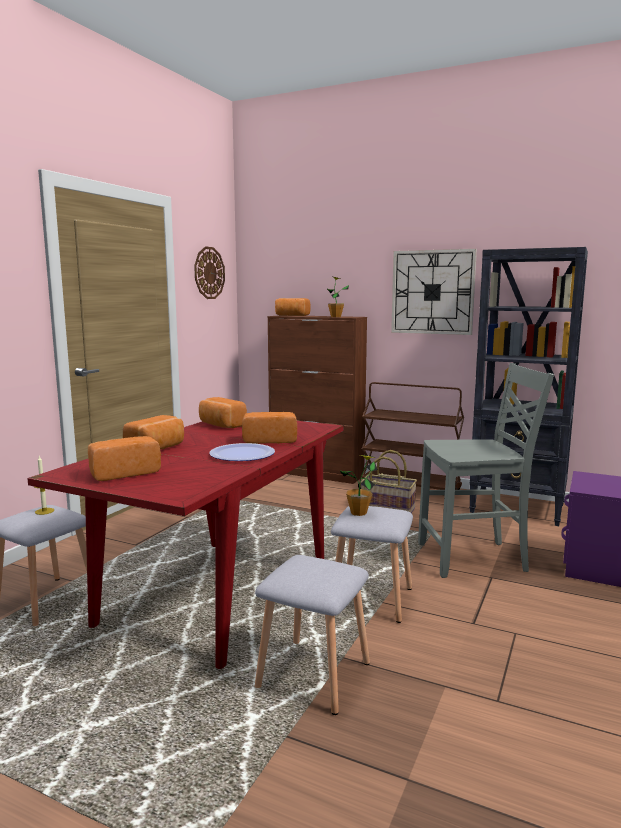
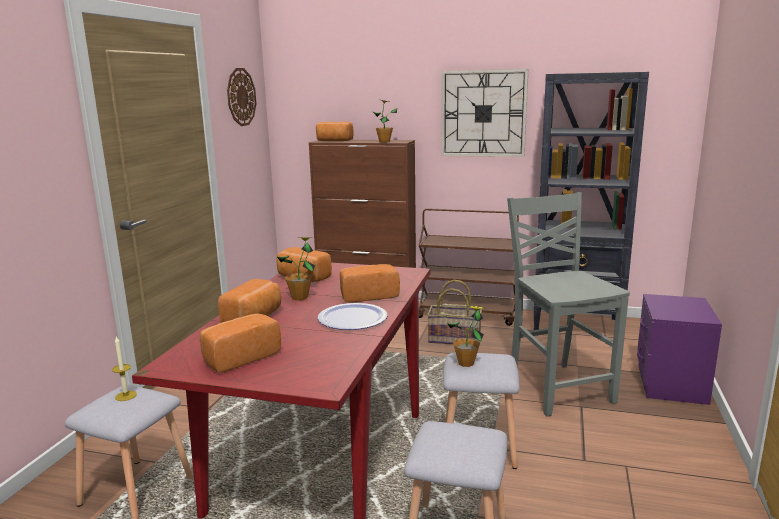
camera: 10 degrees left, 5 degrees up
grey chair [418,363,554,578] -> grey chair turned 90 degrees counterclockwise [507,192,630,417]
none -> potted plant [277,237,315,301]

